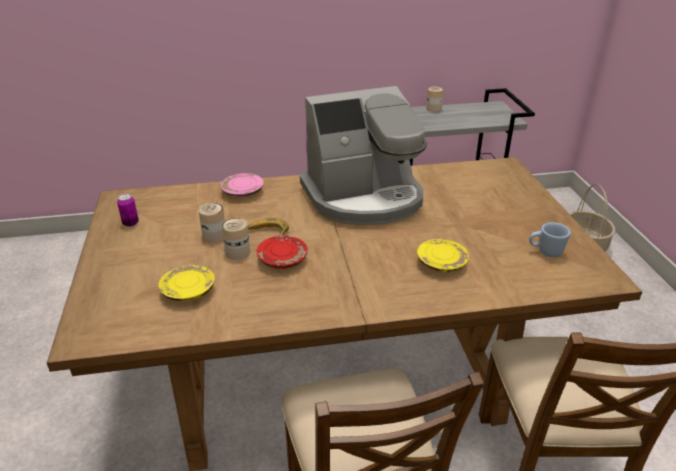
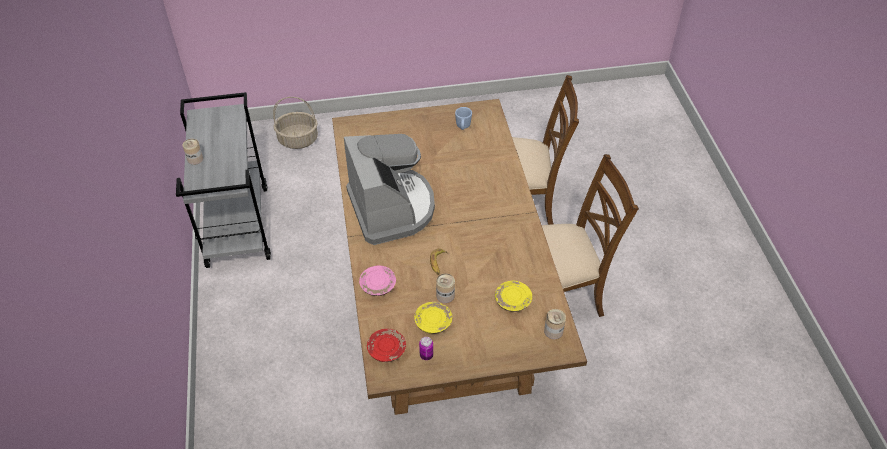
camera: 90 degrees left, 15 degrees up
can [222,218,250,260] -> can moved to [544,309,566,339]
red plate [257,236,308,269] -> red plate moved to [367,329,406,362]
yellow plate [417,239,469,272] -> yellow plate moved to [414,302,452,334]

